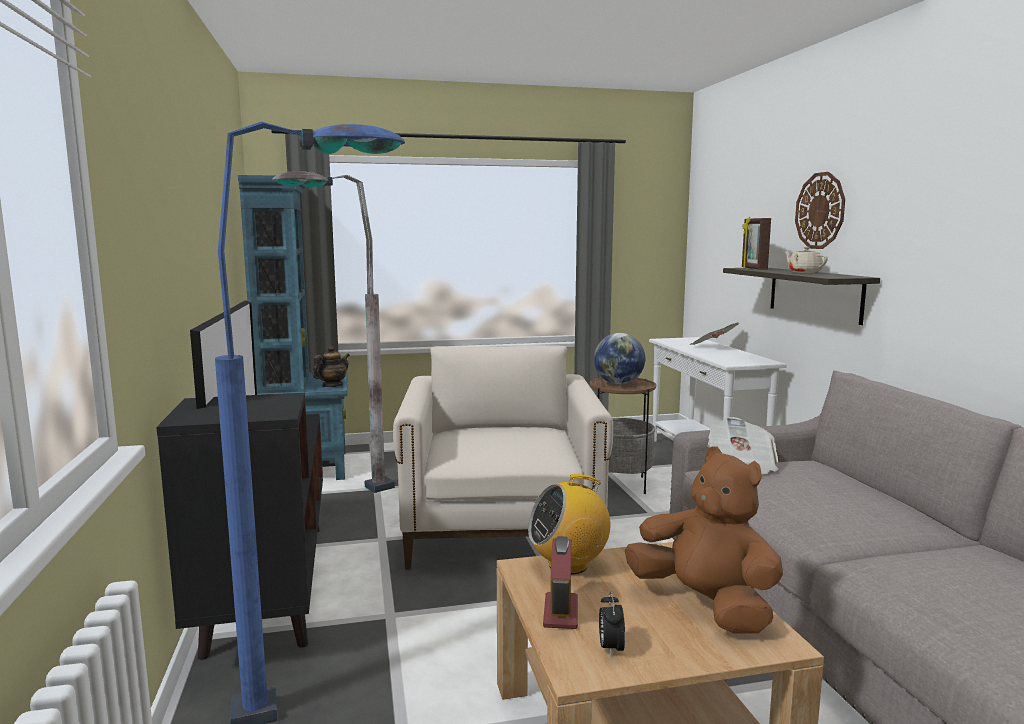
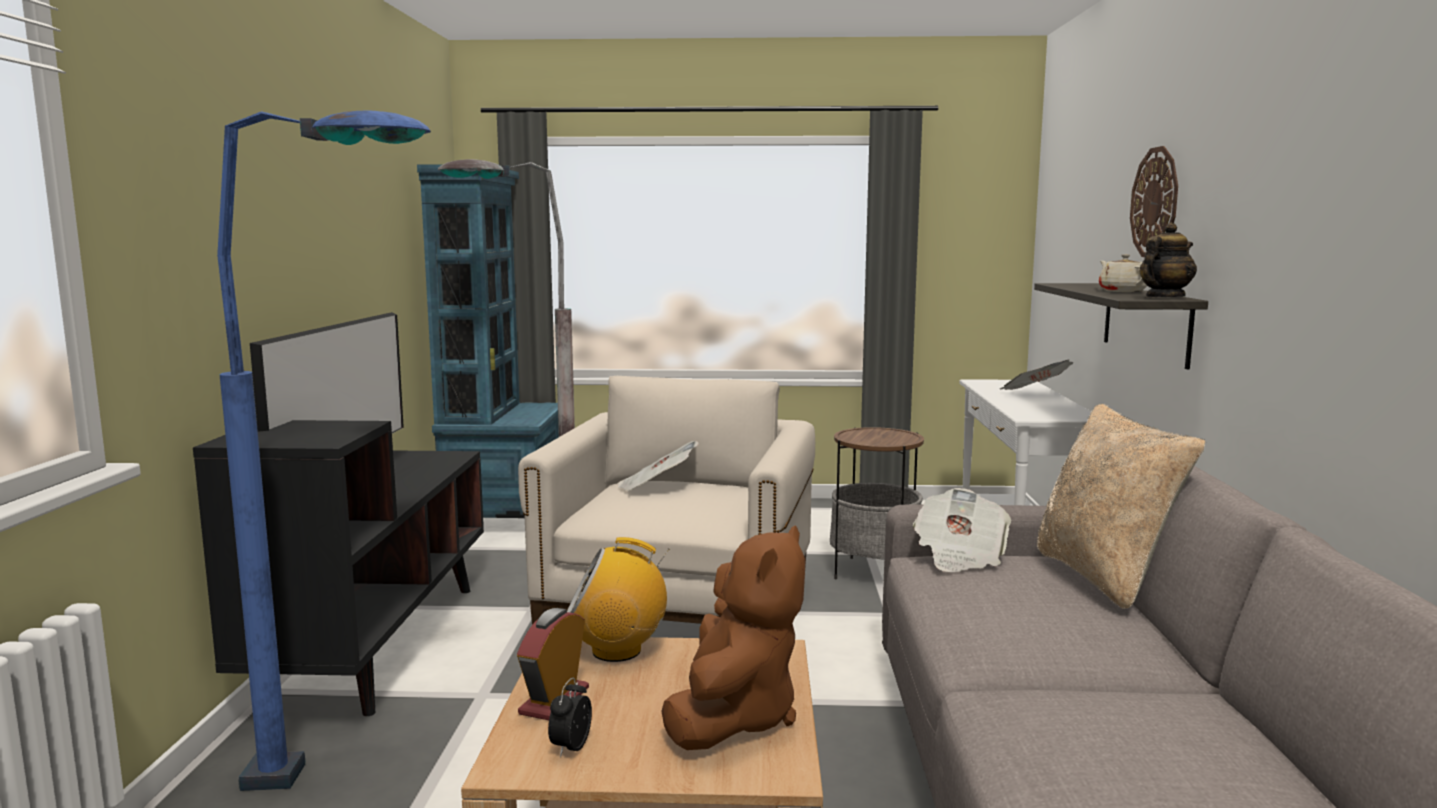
camera: 15 degrees right, 0 degrees up
teapot [313,346,350,387] -> teapot moved to [1139,222,1197,297]
globe [594,333,645,385] -> none
brown plush toy [625,446,783,634] -> brown plush toy turned 45 degrees clockwise [662,525,806,750]
picture frame [742,216,771,270] -> none
none -> newspaper [617,441,699,491]
none -> beige pillow [1037,403,1205,609]

